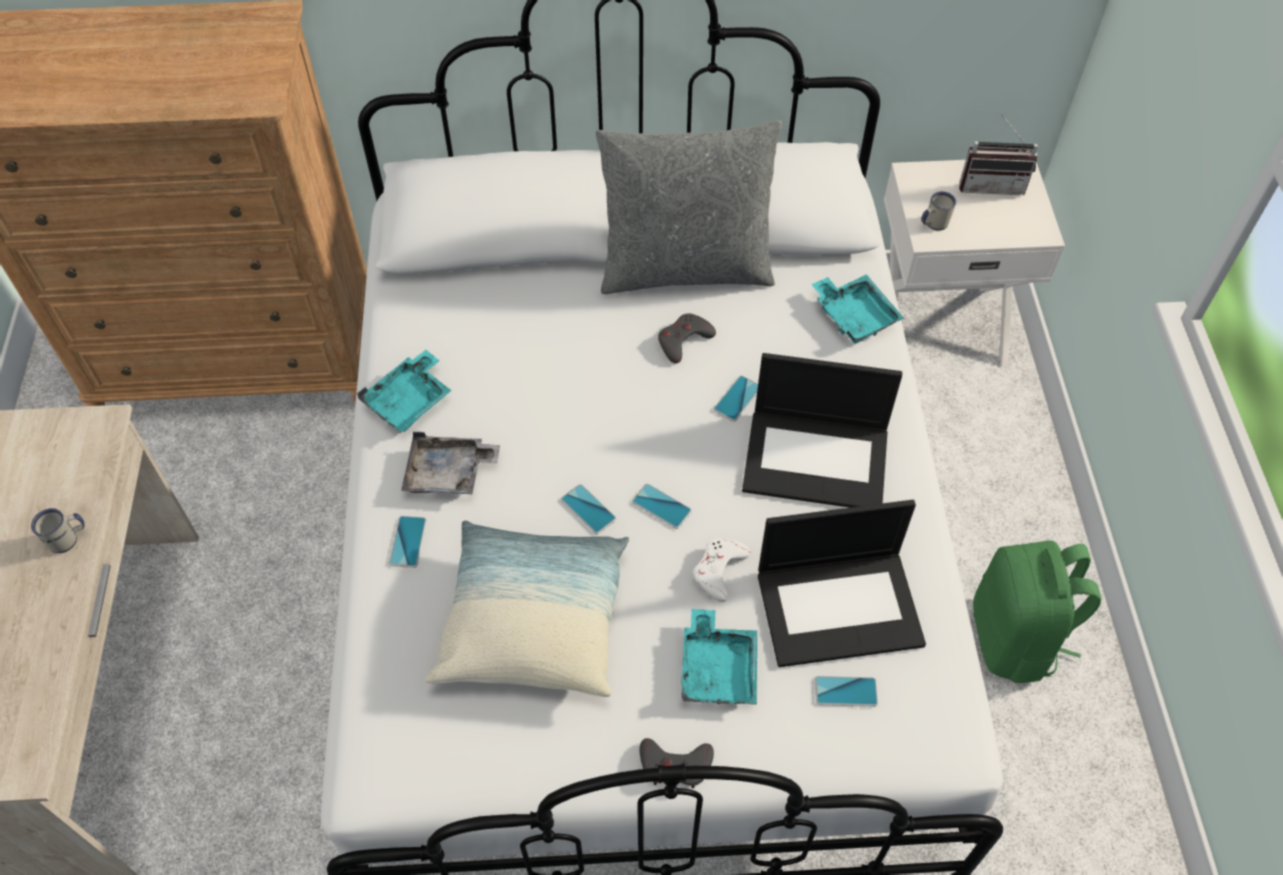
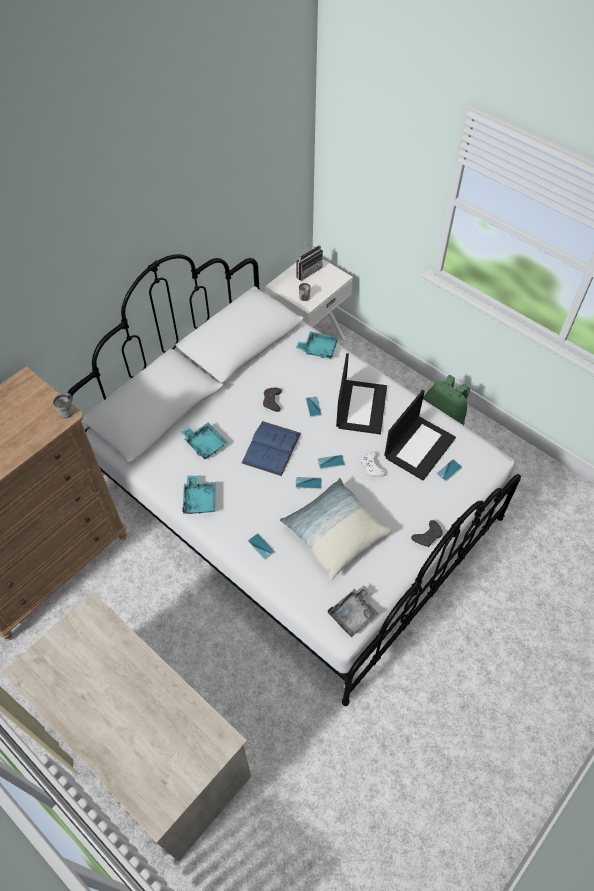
camera: 45 degrees left, 0 degrees up
white mug [31,508,85,553] -> white mug moved to [53,393,74,418]
grey tray [401,432,500,494] -> grey tray moved to [328,585,379,638]
grey pillow [596,120,782,294] -> none
turquoise tray [681,609,757,705] -> turquoise tray moved to [181,423,228,459]
laptop [742,353,902,508] -> laptop turned 45 degrees counterclockwise [336,353,387,434]
none -> blue book [242,421,301,476]

